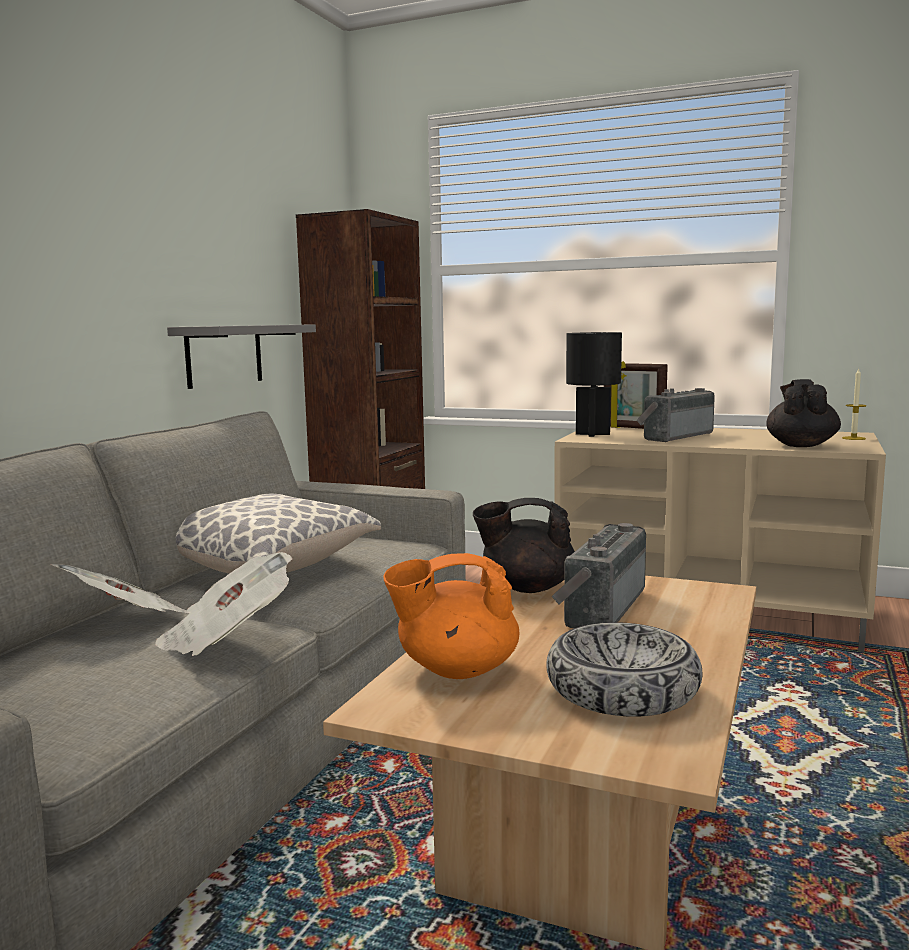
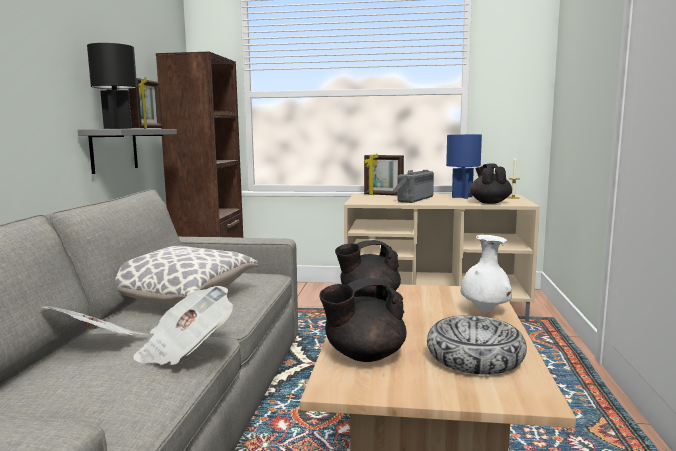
camera: 15 degrees left, 0 degrees up
orange teapot [383,553,519,679] -> black teapot [319,278,406,362]
radio [551,523,646,628] -> none
black table lamp [566,332,622,437] -> black table lamp moved to [87,43,137,129]
none -> picture frame [129,77,162,129]
none -> blue table lamp [446,134,482,199]
none -> white vase [461,235,512,313]

